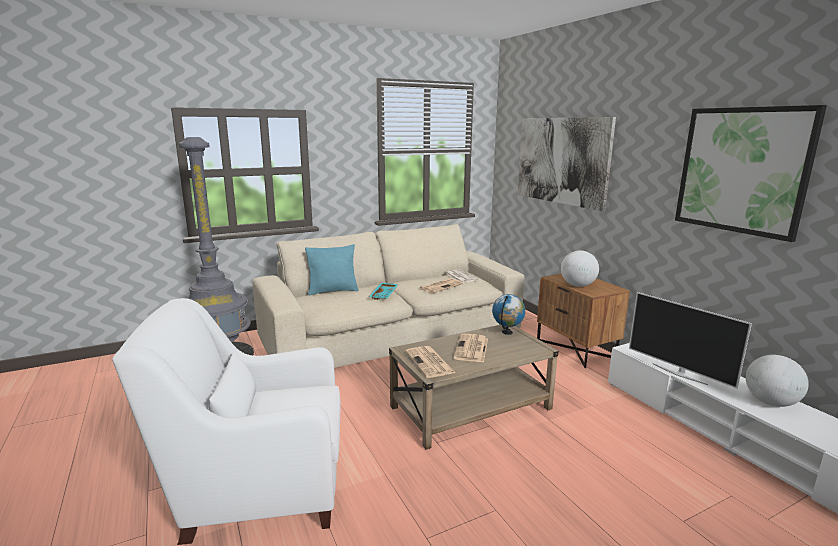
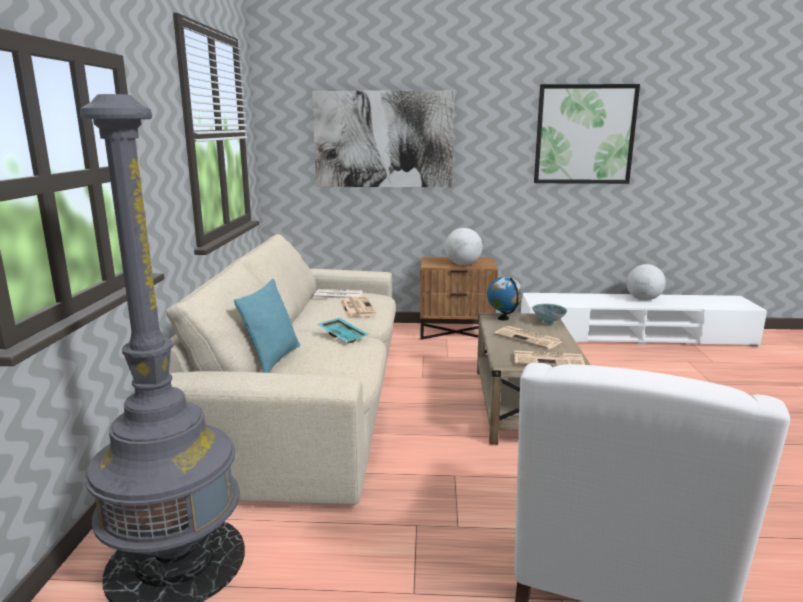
camera: 60 degrees left, 0 degrees up
television [629,292,752,389] -> none
none -> bowl [532,303,567,325]

